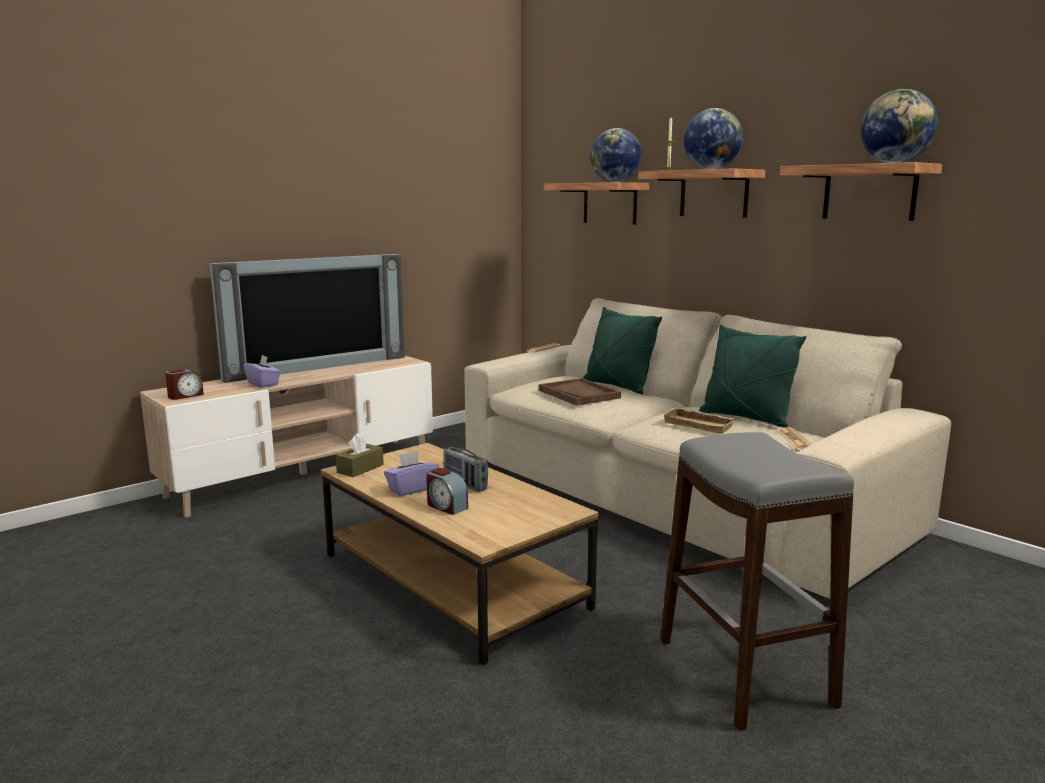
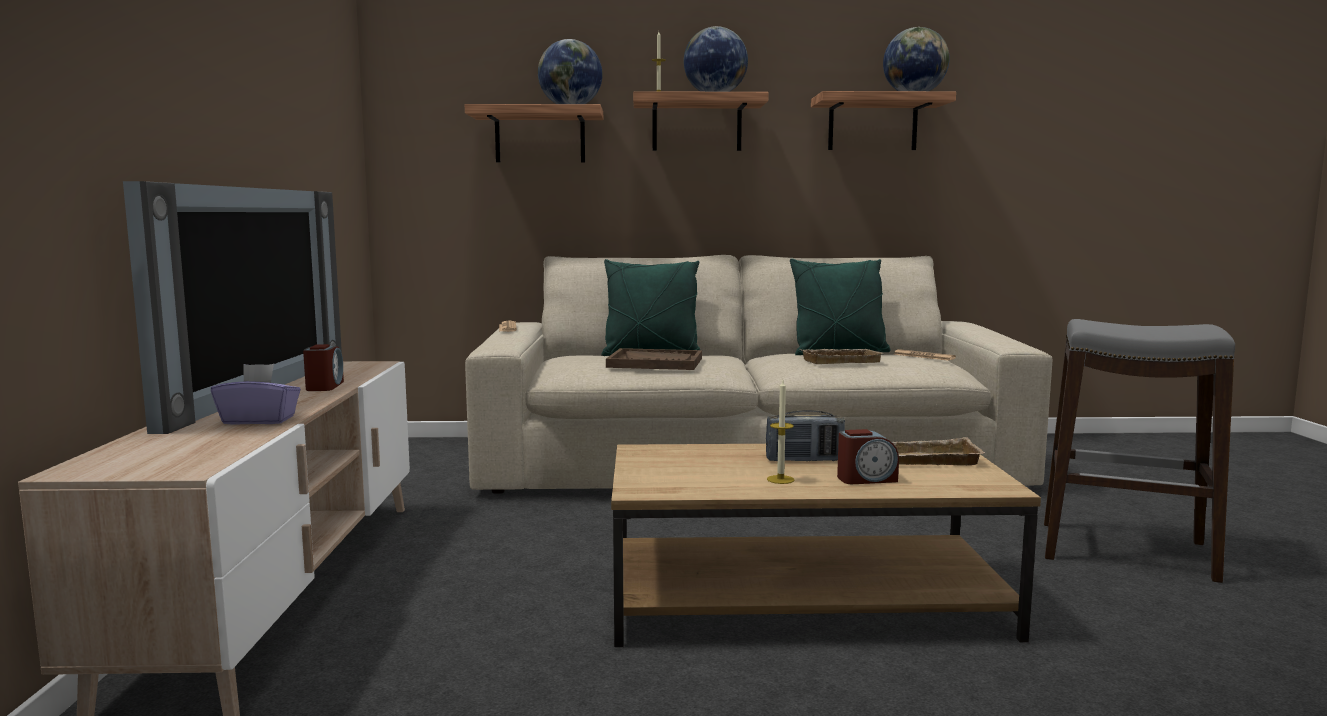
camera: 50 degrees left, 5 degrees down
alarm clock [165,369,204,400] -> alarm clock moved to [303,344,344,391]
brown tissue box [336,433,384,477] -> none
purple tissue box [384,450,439,496] -> candle [767,380,795,484]
none -> beige tray [892,437,985,465]

